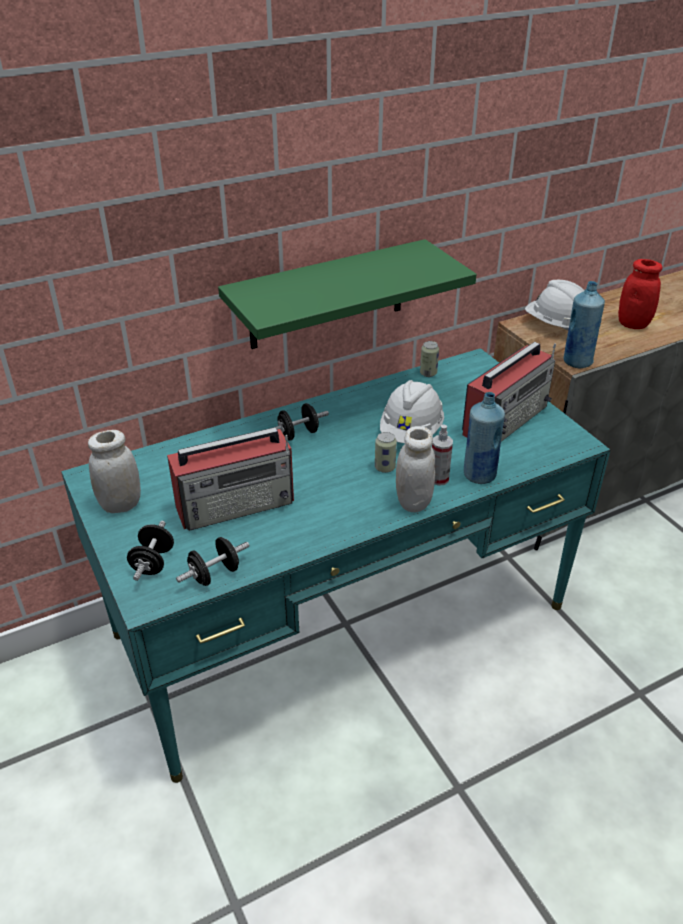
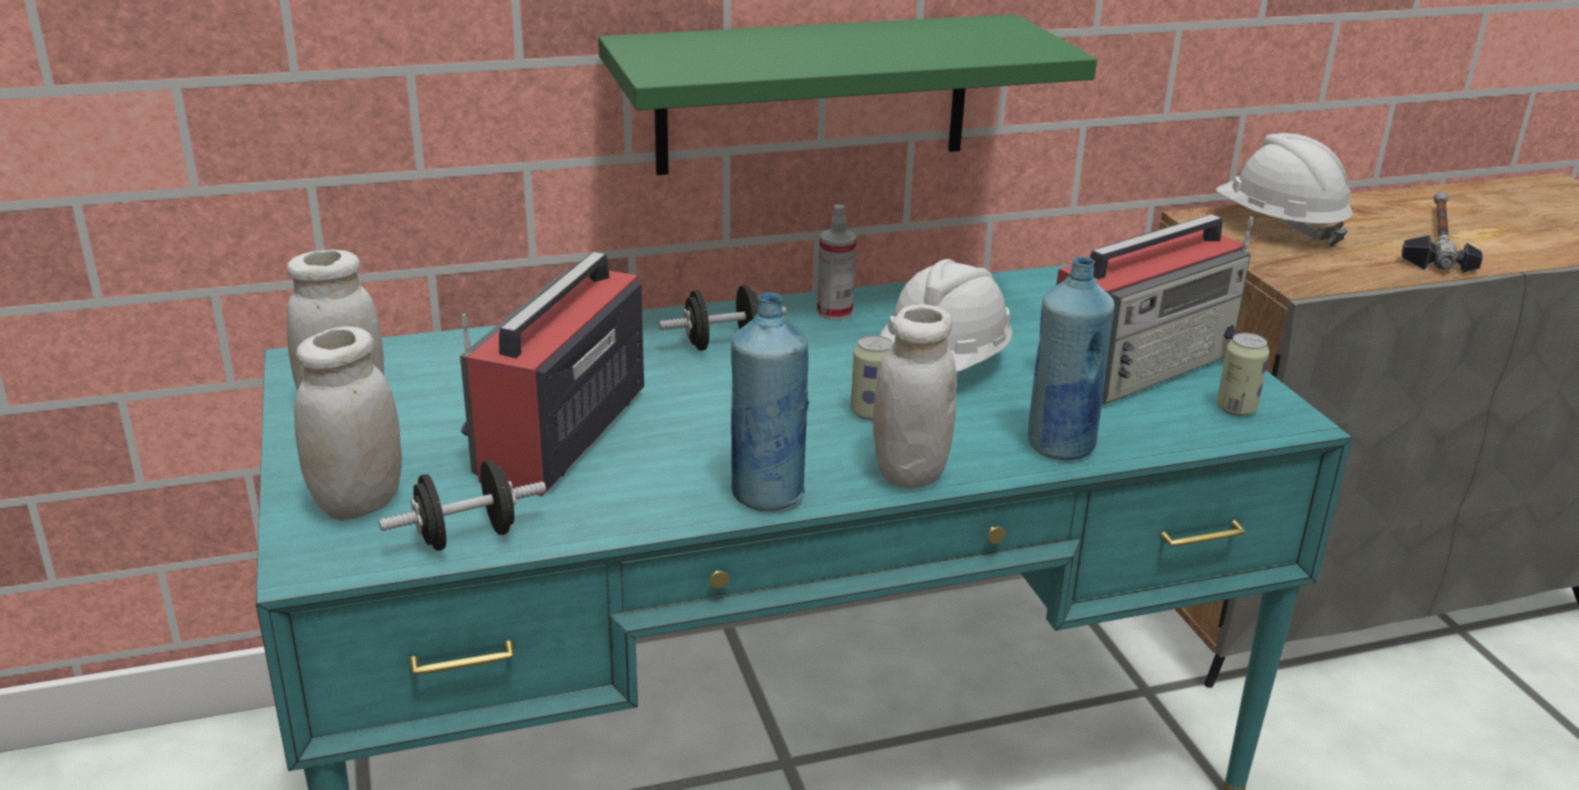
camera: 10 degrees right, 10 degrees down
black dumbbell [127,521,174,581] -> white jar [294,326,402,521]
radio [167,427,294,531] -> radio turned 120 degrees clockwise [460,252,644,496]
can [420,341,439,377] -> can moved to [1217,333,1269,416]
spray bottle [432,424,453,486] -> spray bottle moved to [817,204,857,320]
blue bottle [563,281,605,368] -> blue bottle moved to [731,292,809,511]
red jar [618,259,663,329] -> hammer [1402,192,1483,273]

